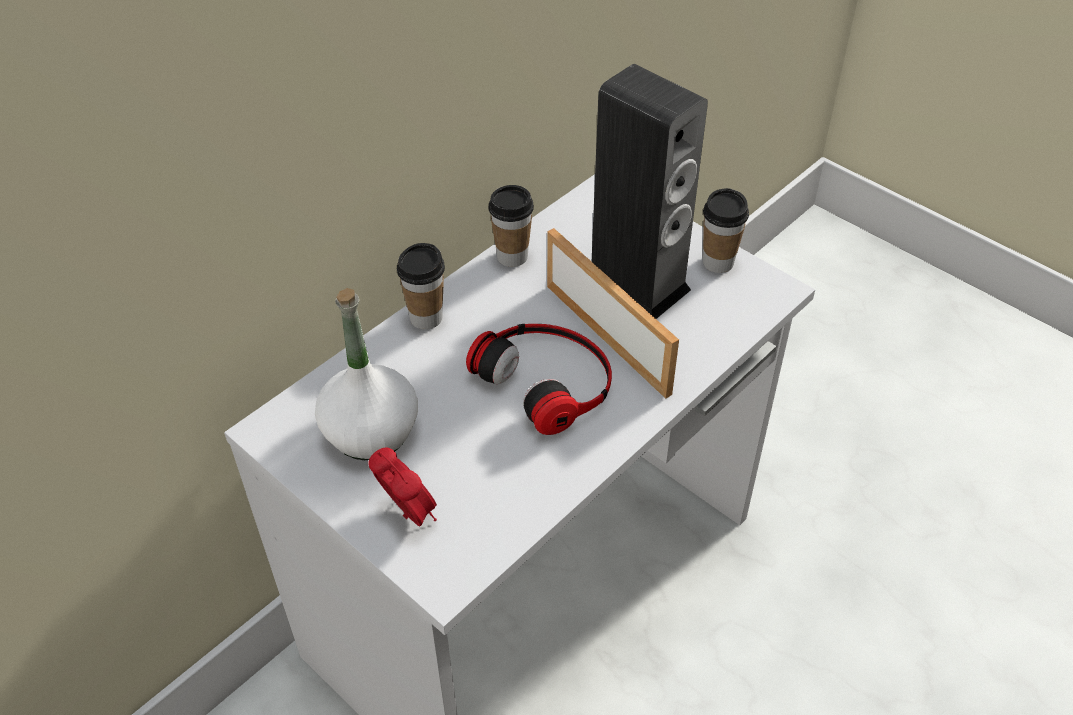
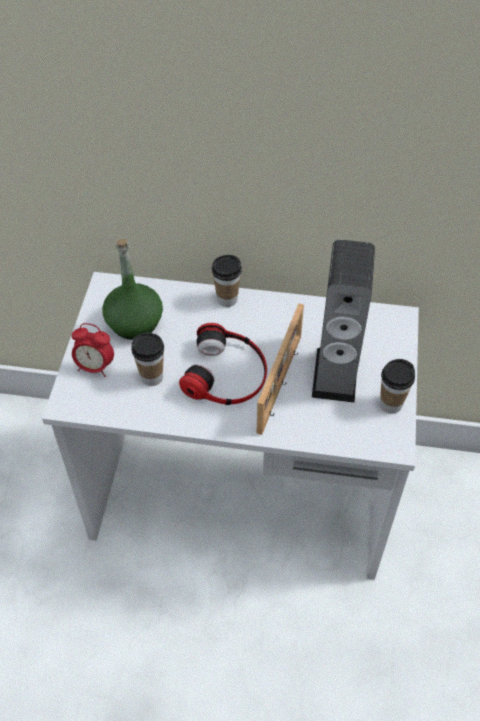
camera: 55 degrees right, 5 degrees up
white bottle [315,288,418,460] -> green bottle [102,239,163,340]
alarm clock [368,447,437,526] -> alarm clock turned 90 degrees clockwise [72,323,114,377]
cup [489,185,534,267] -> cup moved to [131,333,164,386]

